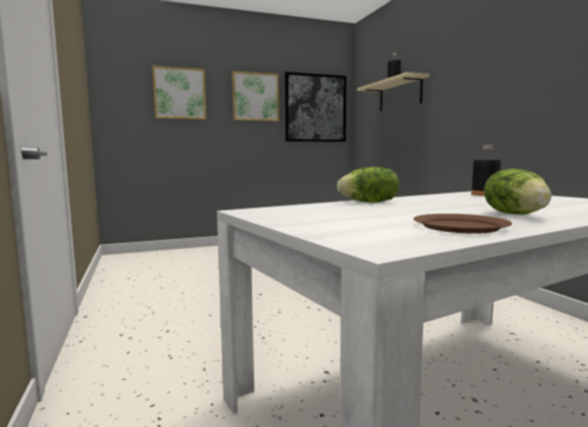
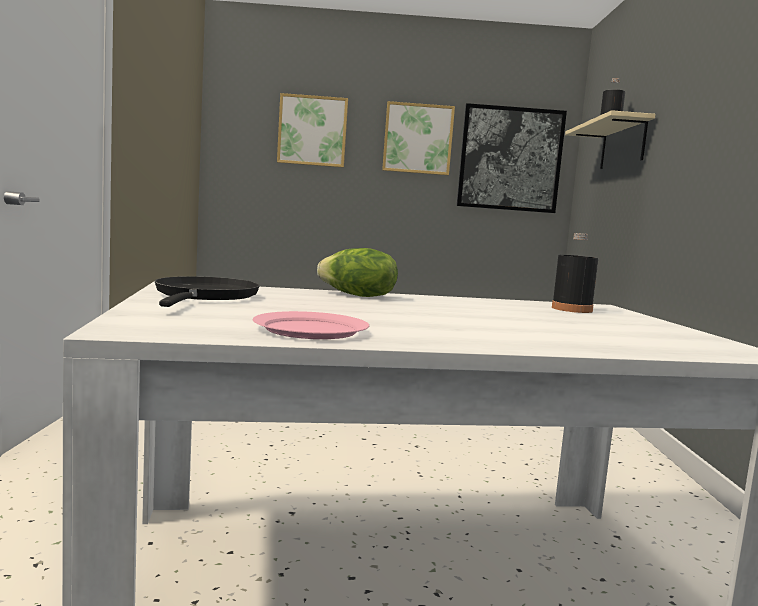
camera: 20 degrees right, 0 degrees up
brown plate [414,214,512,234] -> pink plate [253,311,369,339]
lettuce [484,169,552,215] -> none
none -> black frying pan [155,276,260,307]

